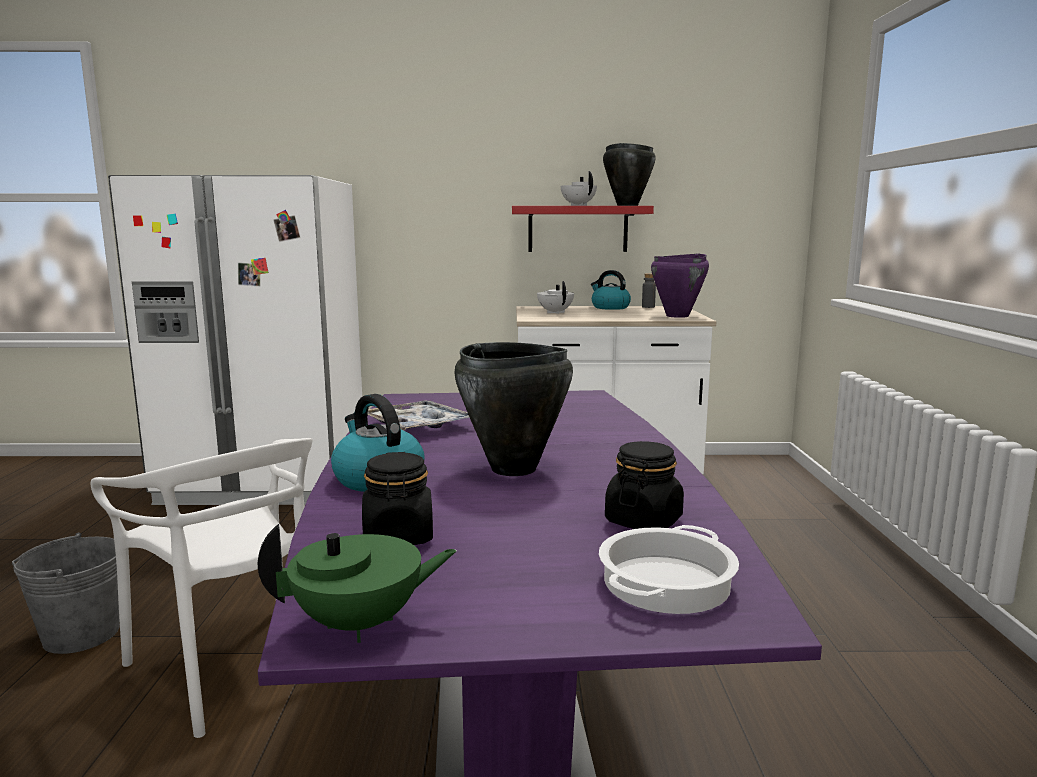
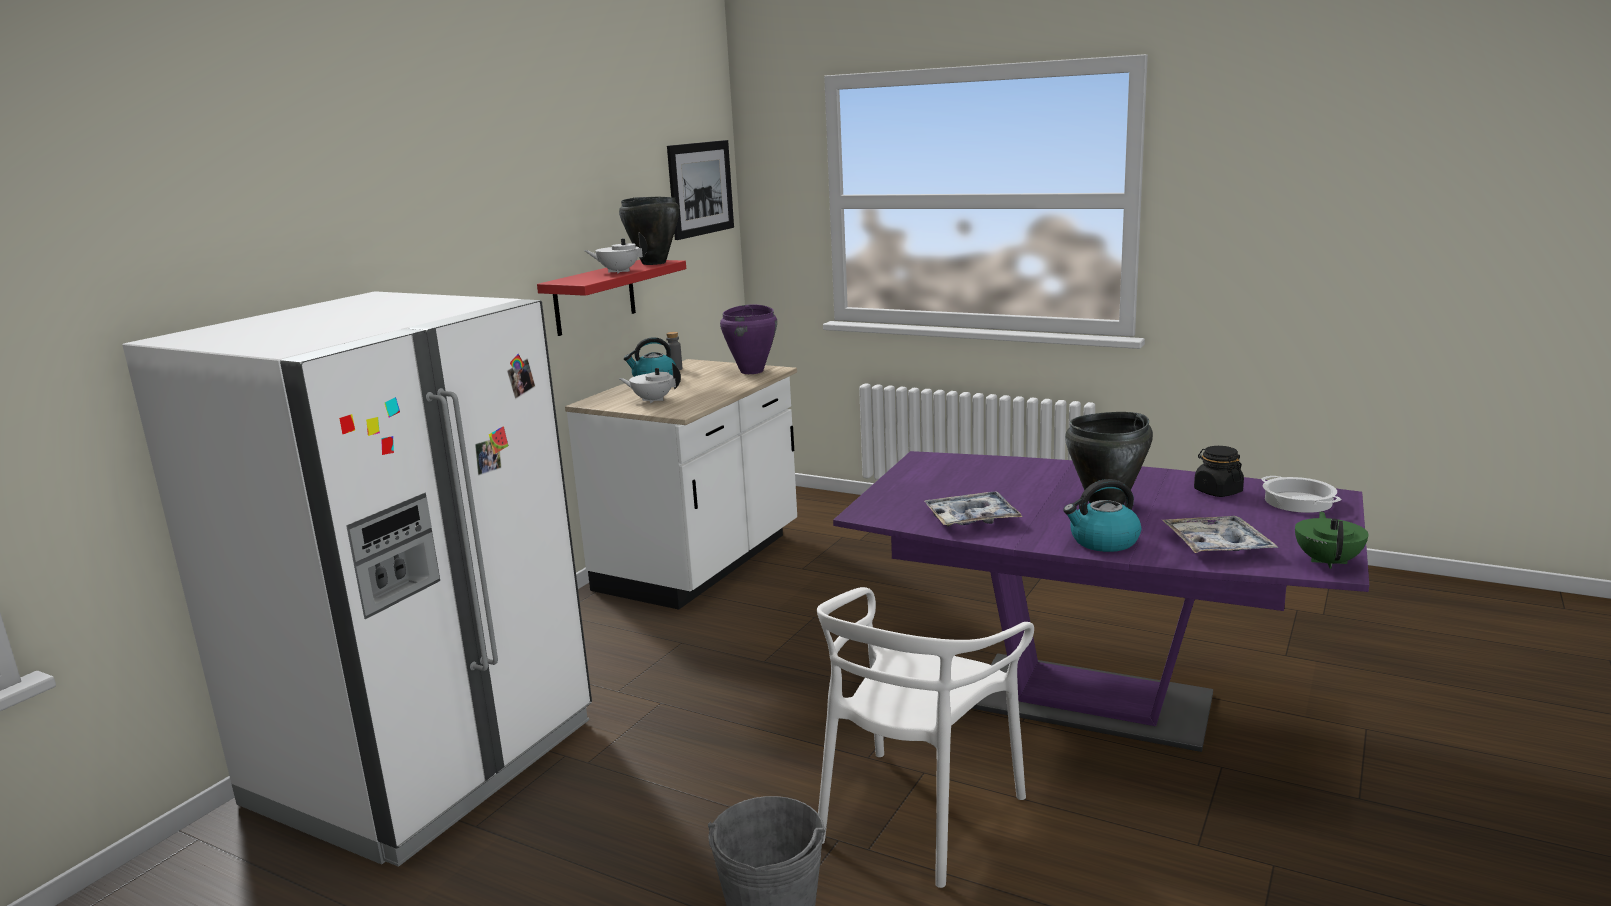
camera: 60 degrees left, 5 degrees up
white chair [91,438,312,738] -> white chair turned 135 degrees clockwise [817,587,1034,888]
black jar [362,452,433,545] -> tray [1162,516,1278,553]
none -> picture [667,140,734,240]

